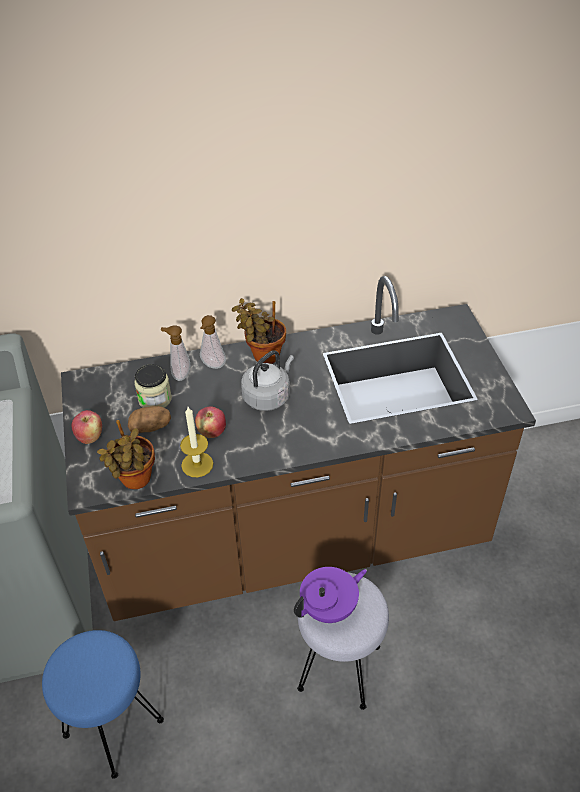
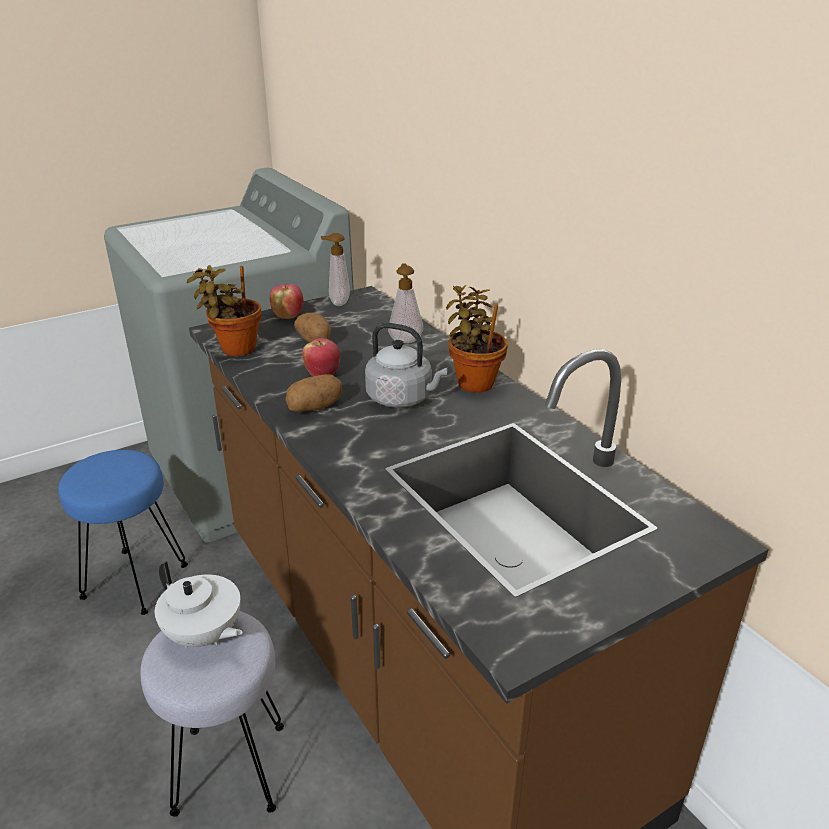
camera: 70 degrees right, 15 degrees down
jar [134,364,172,408] -> none
candle [180,407,213,477] -> none
soap dispenser [200,315,226,369] -> soap dispenser moved to [321,233,350,306]
purple teapot [294,567,367,623] -> white teapot [155,561,243,648]
none -> potato [285,374,342,412]

